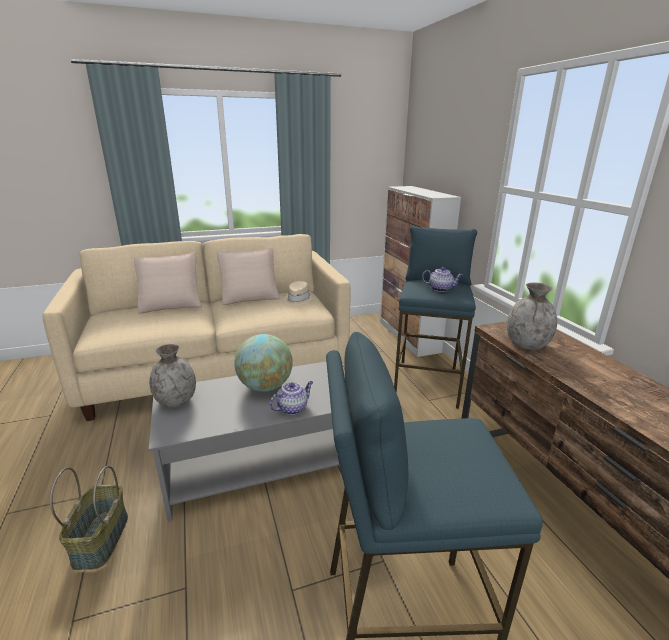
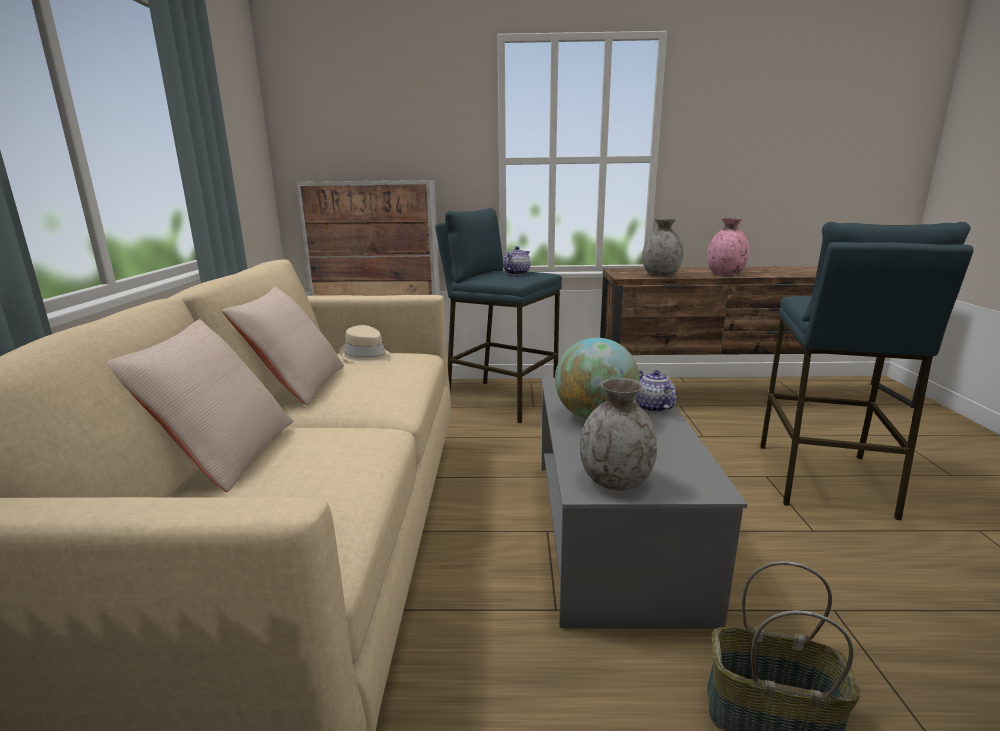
camera: 70 degrees left, 5 degrees down
none -> pink vase [707,218,750,275]

